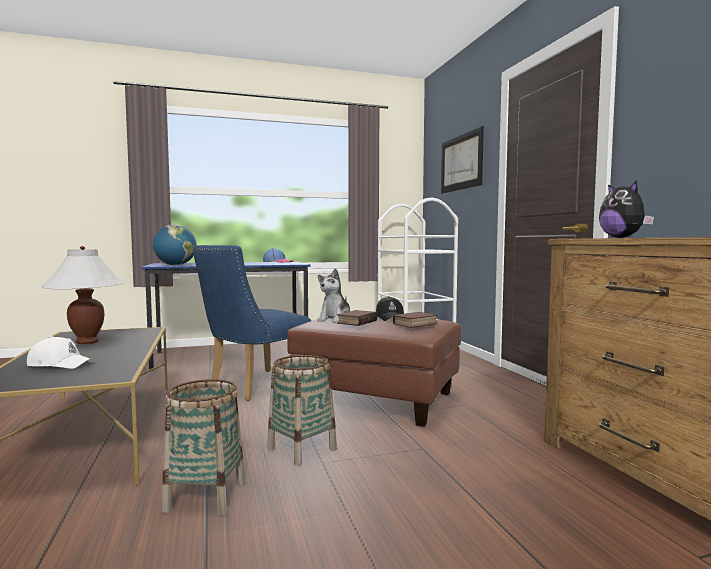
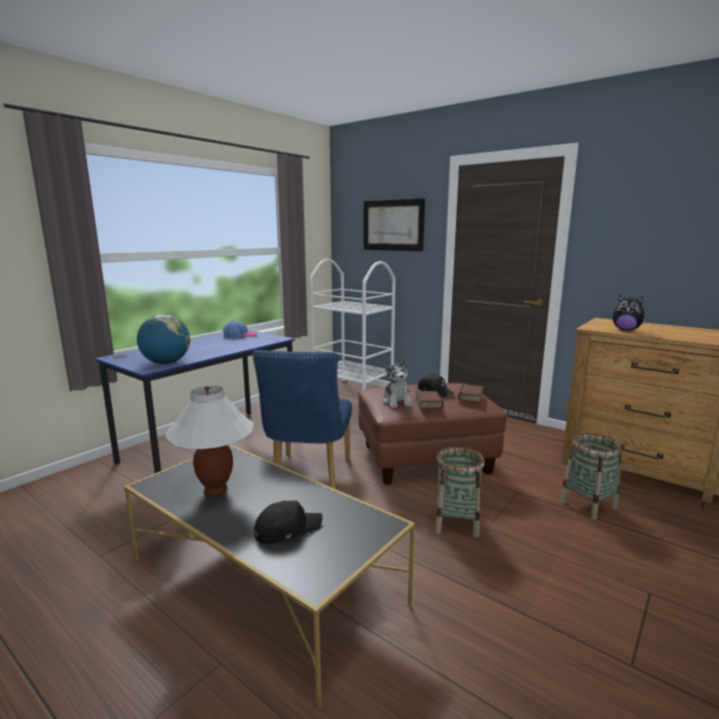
camera: 35 degrees left, 10 degrees up
white cap [27,336,93,369] -> black cap [254,500,322,544]
basket [162,379,245,515] -> basket moved to [560,433,622,520]

